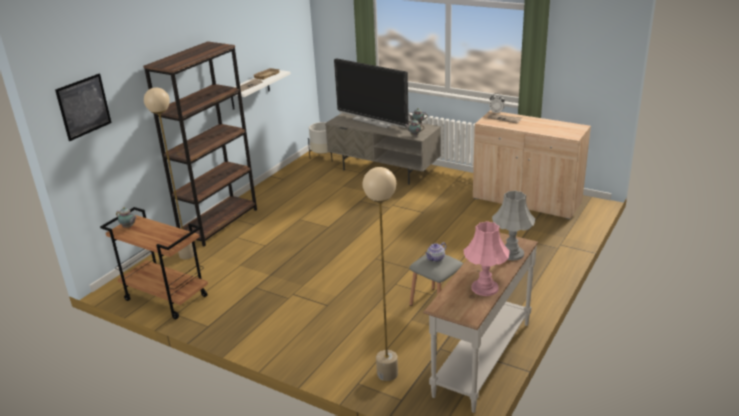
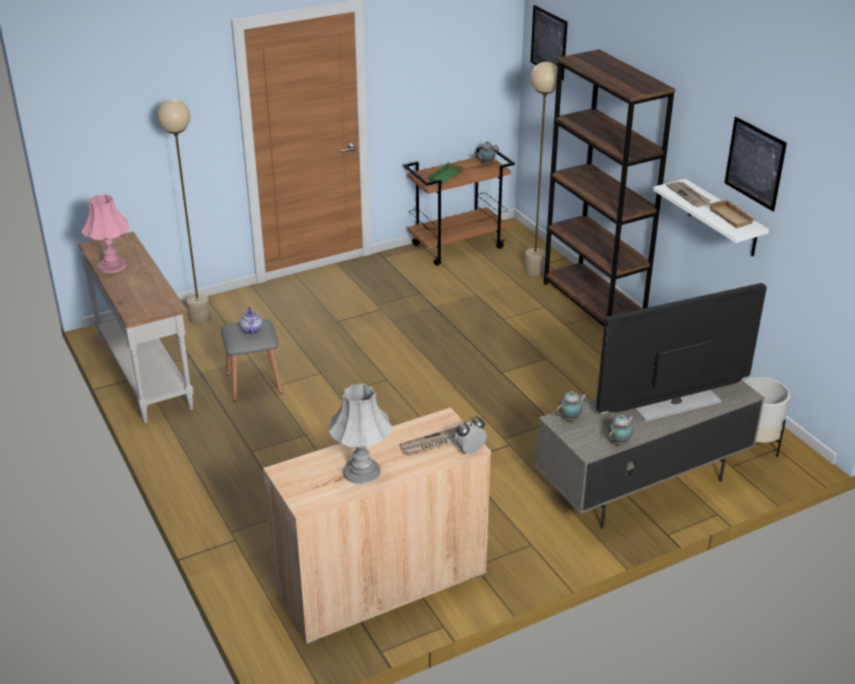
camera: 120 degrees right, 5 degrees up
grey table lamp [492,190,535,260] -> grey table lamp moved to [329,383,393,484]
none -> green tray [427,162,465,184]
none -> picture [724,117,787,211]

